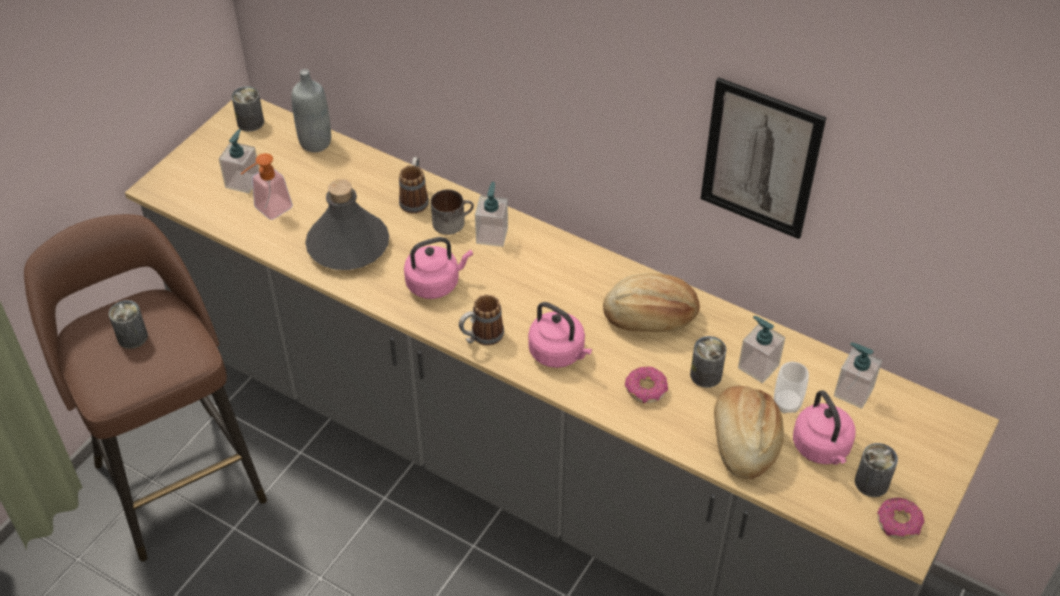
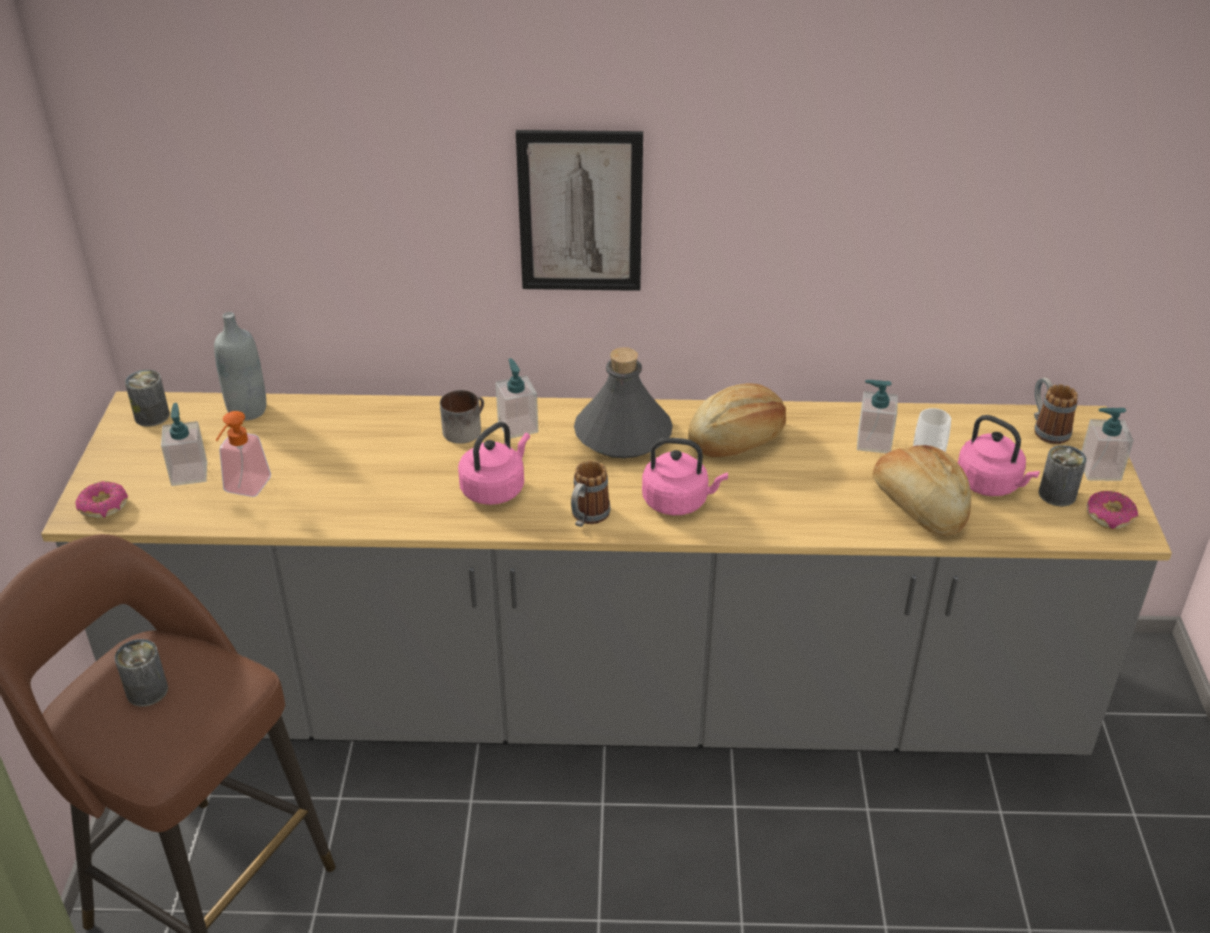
camera: 30 degrees left, 10 degrees down
grey bottle [305,179,389,270] -> grey bottle moved to [574,347,673,458]
mug [399,157,429,213] -> mug moved to [1034,377,1078,444]
donut [625,367,668,403] -> donut moved to [76,481,128,519]
can [690,336,726,388] -> none
picture [701,77,826,239] -> picture moved to [516,130,643,291]
soap dispenser [834,342,882,409] -> soap dispenser moved to [1081,408,1134,481]

